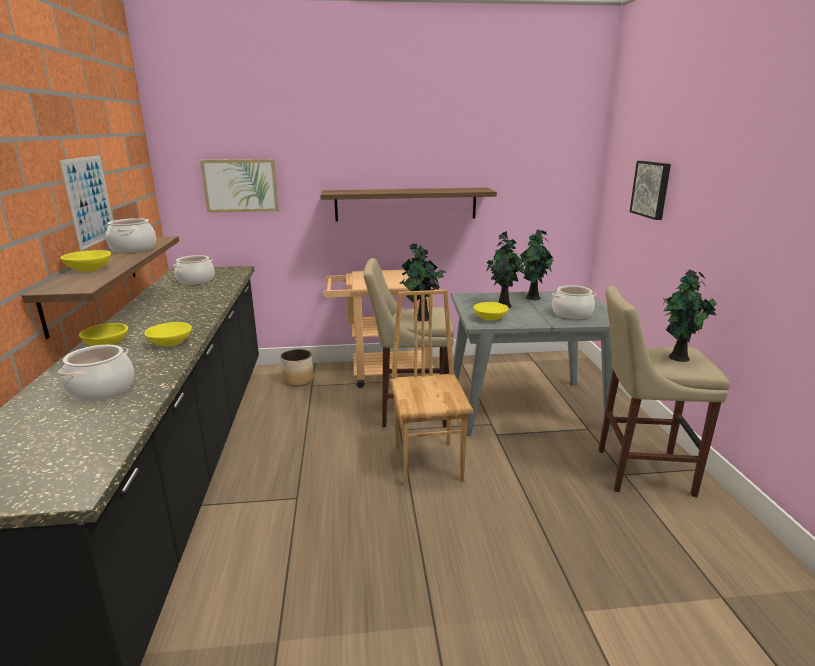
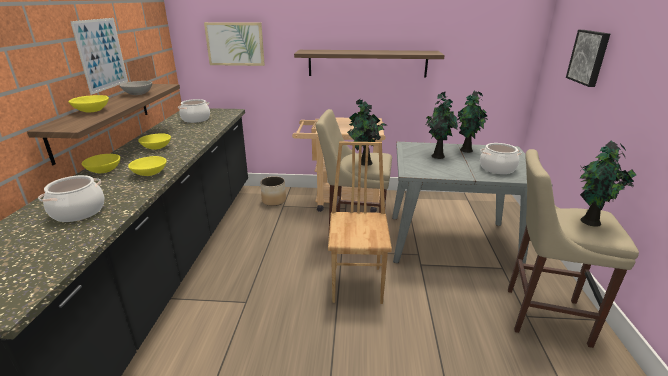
camera: 10 degrees right, 5 degrees up
cooking pot [106,218,156,253] -> grey bowl [119,81,152,95]
yellow bowl [474,302,509,321] -> yellow bowl moved to [138,133,171,150]

